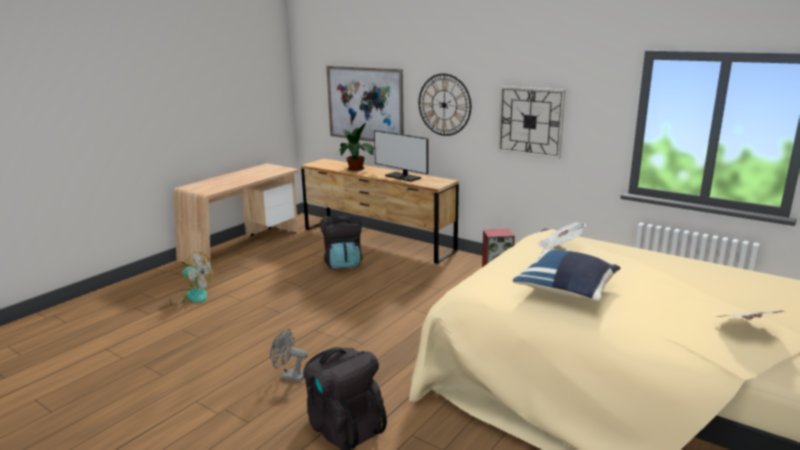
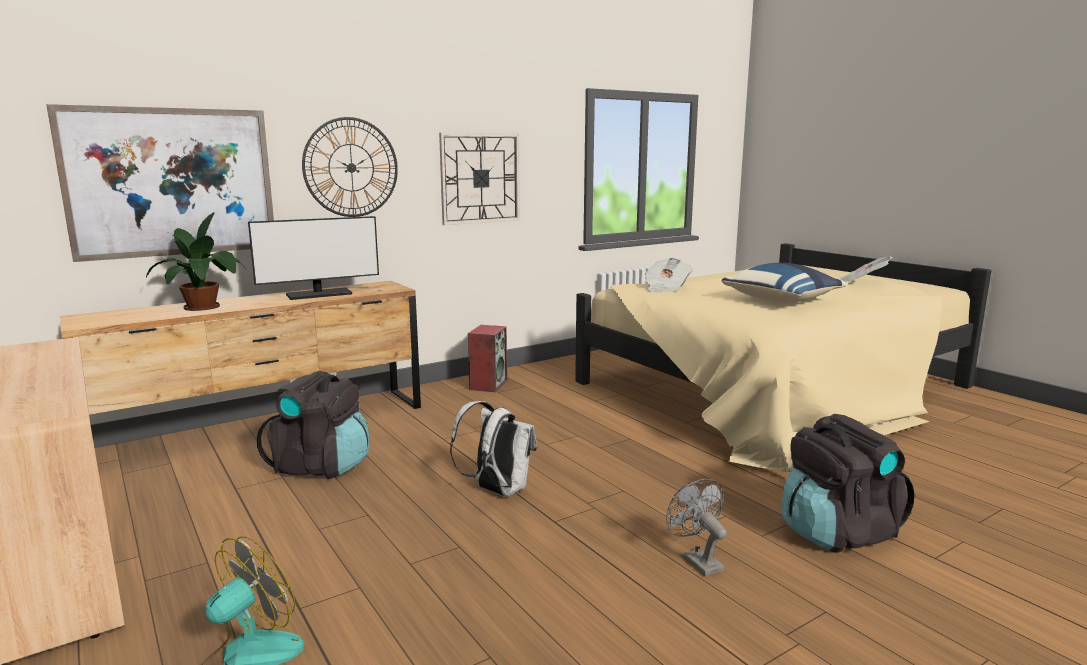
camera: 70 degrees left, 5 degrees down
grey fan [270,329,308,382] -> grey fan turned 120 degrees clockwise [666,479,727,576]
none -> white backpack [450,401,537,496]

